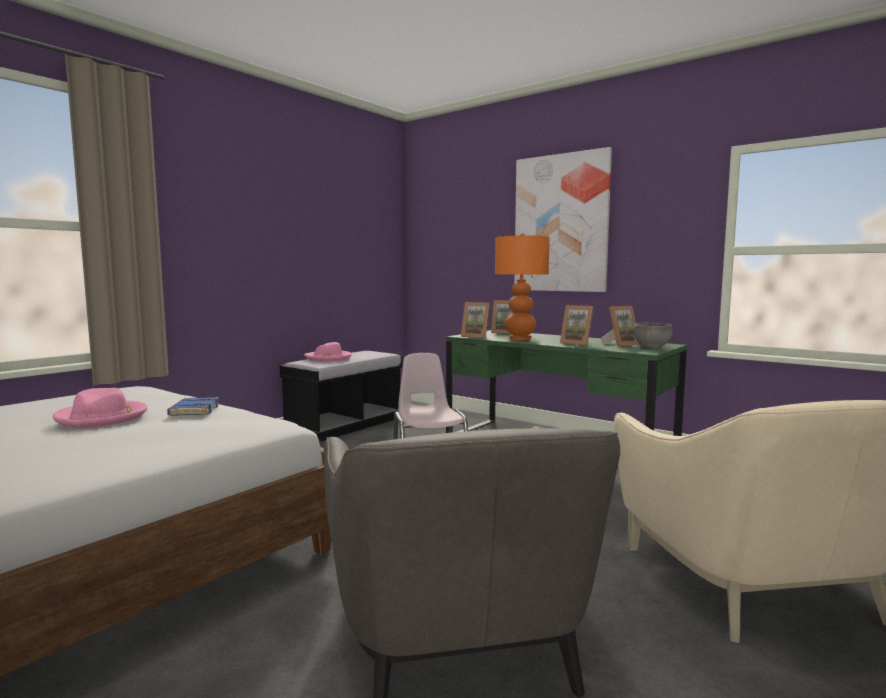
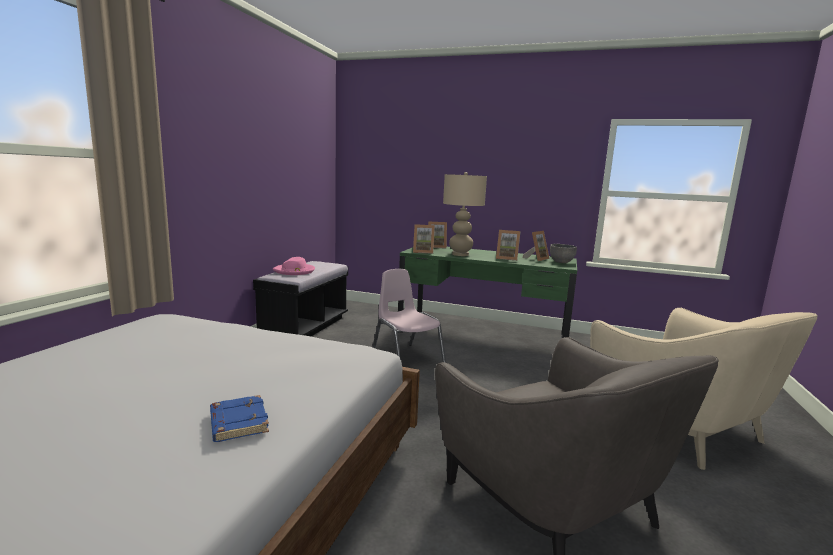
camera: 20 degrees left, 5 degrees up
pink hat [53,388,148,429] -> none
blue book [167,397,219,416] -> blue book moved to [210,395,269,442]
orange table lamp [495,233,550,341] -> beige table lamp [443,172,487,256]
picture [514,147,612,292] -> none

